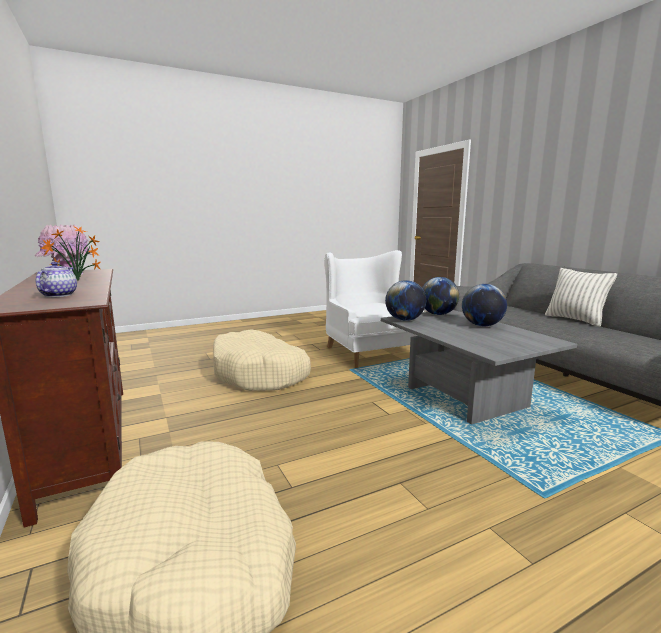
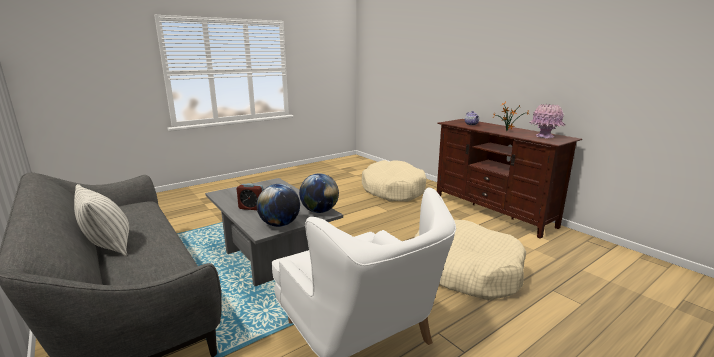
camera: 170 degrees right, 5 degrees up
globe [462,284,507,326] -> alarm clock [237,183,263,210]

